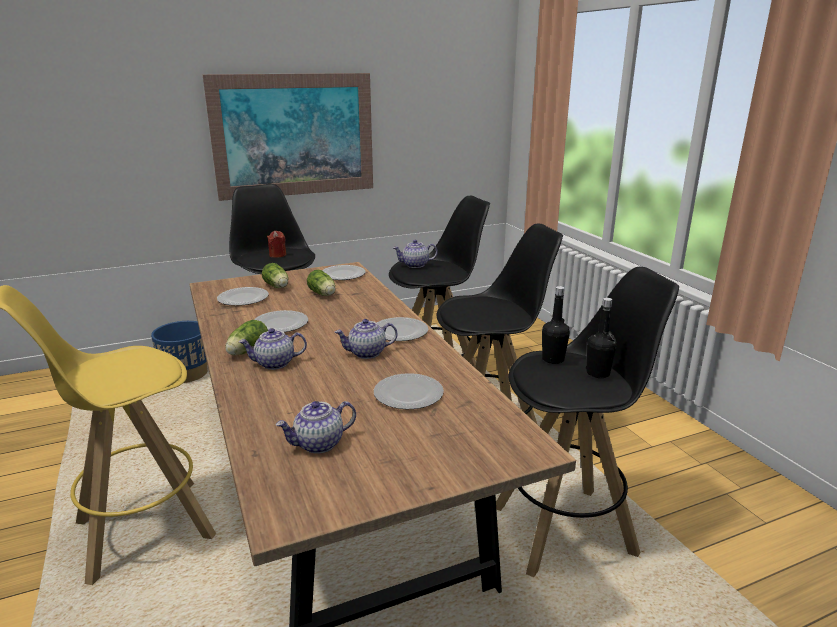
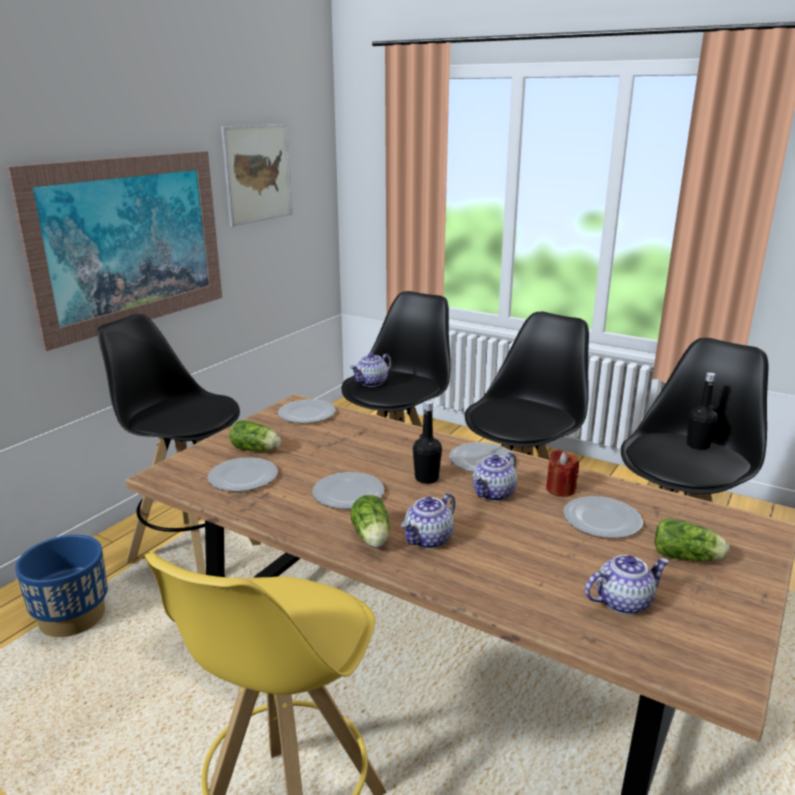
camera: 35 degrees left, 0 degrees up
red candle [267,231,286,258] -> red candle moved to [546,449,579,497]
teapot [276,401,356,454] -> teapot turned 135 degrees counterclockwise [585,555,669,615]
lettuce [307,269,335,296] -> lettuce moved to [655,518,729,561]
black bottle [542,286,570,364] -> black bottle moved to [413,401,442,484]
none -> picture [221,124,292,227]

